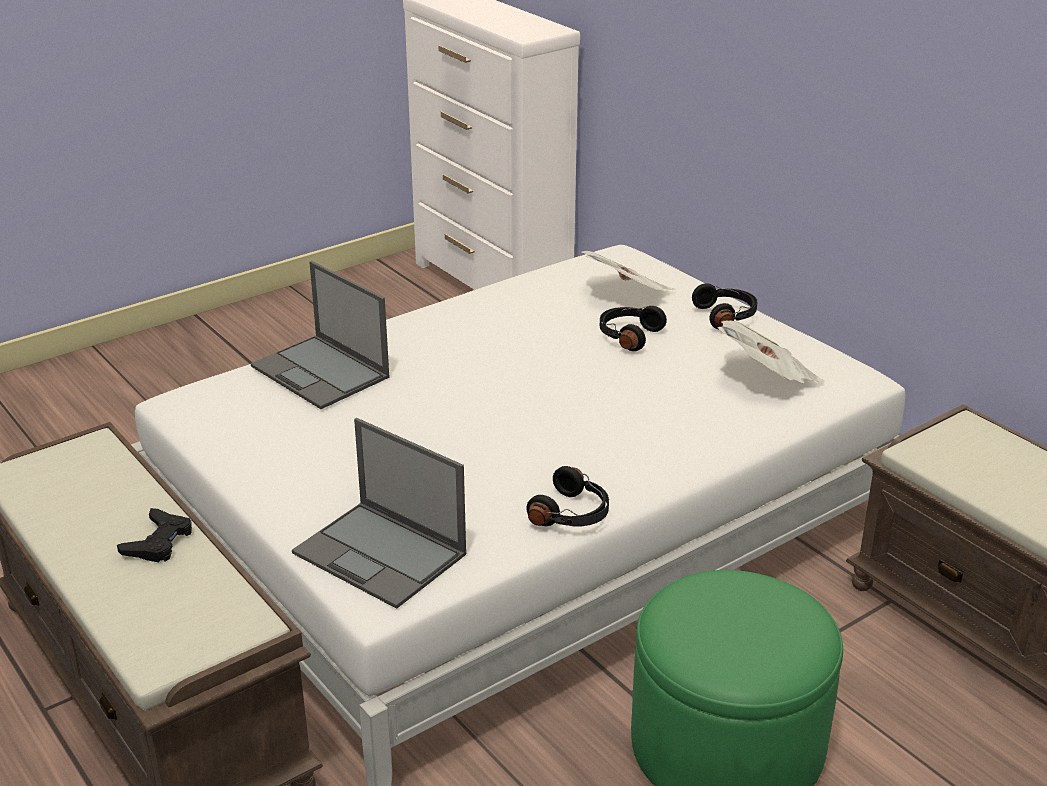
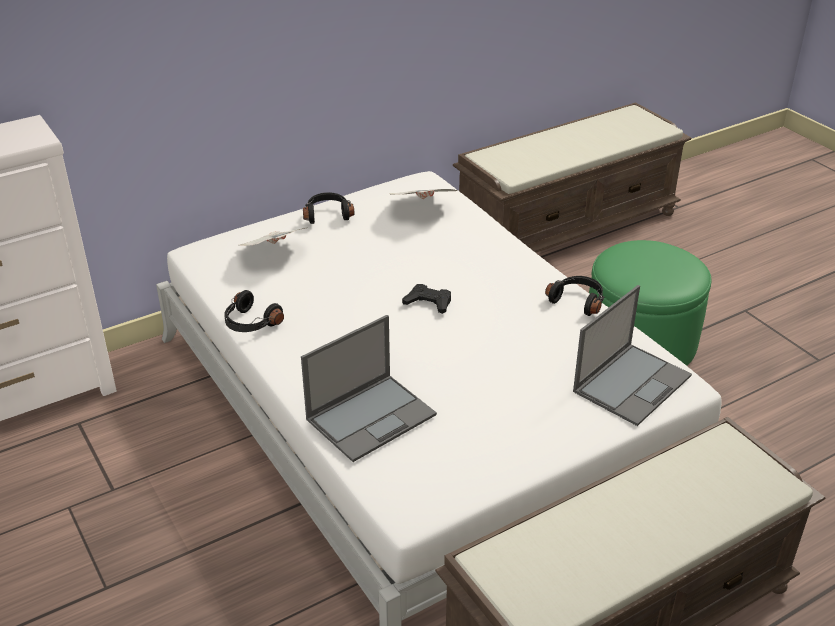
camera: 85 degrees left, 5 degrees up
black game controller [117,508,192,562] -> black game controller moved to [402,284,451,314]
black headphones [600,306,667,351] -> black headphones moved to [224,290,284,332]

